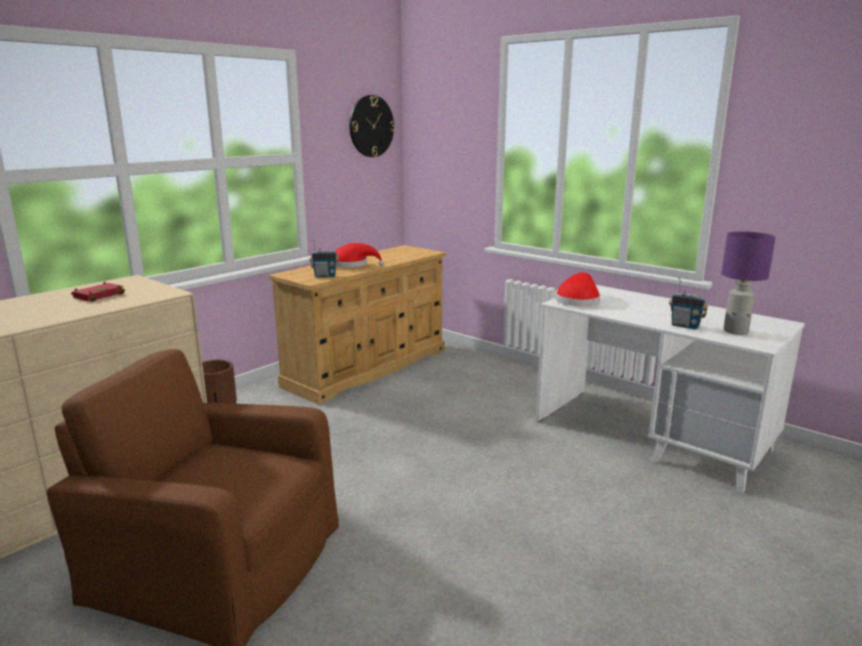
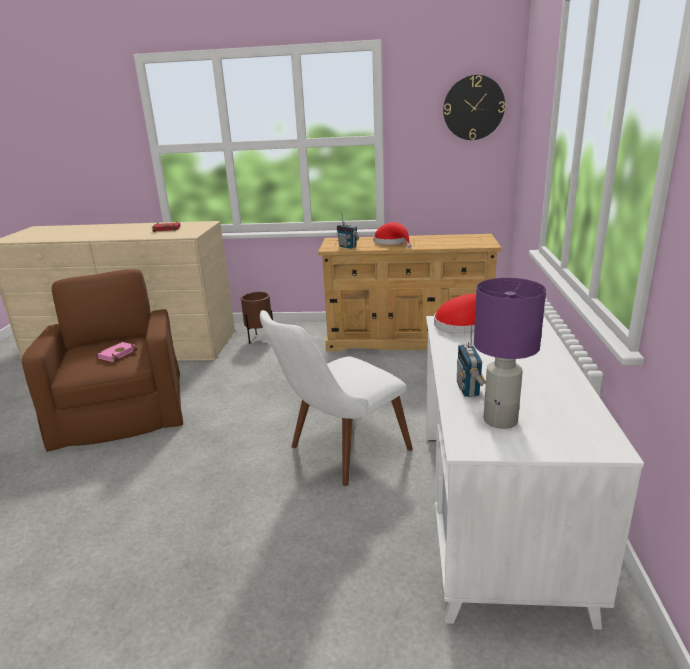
camera: 55 degrees right, 5 degrees up
none -> pink book [96,342,138,362]
none -> white chair [260,310,413,486]

